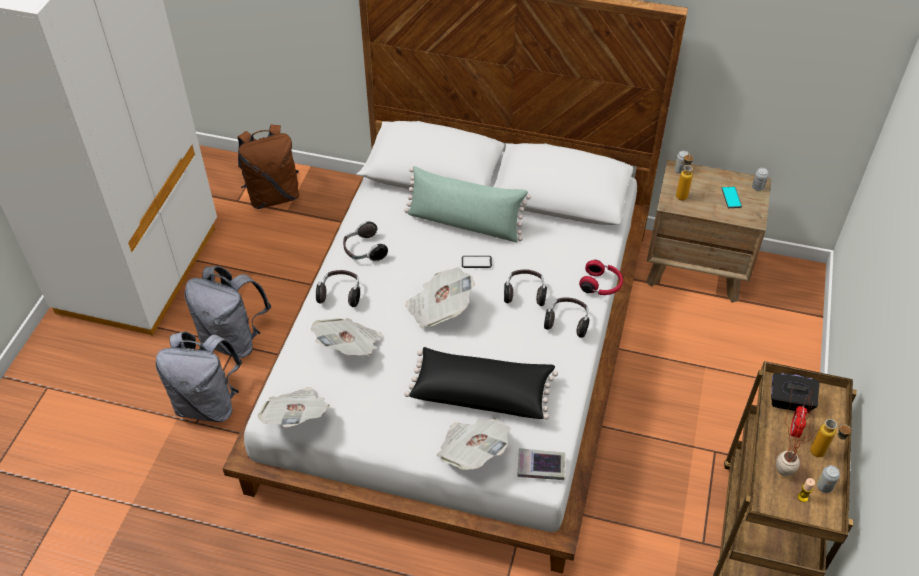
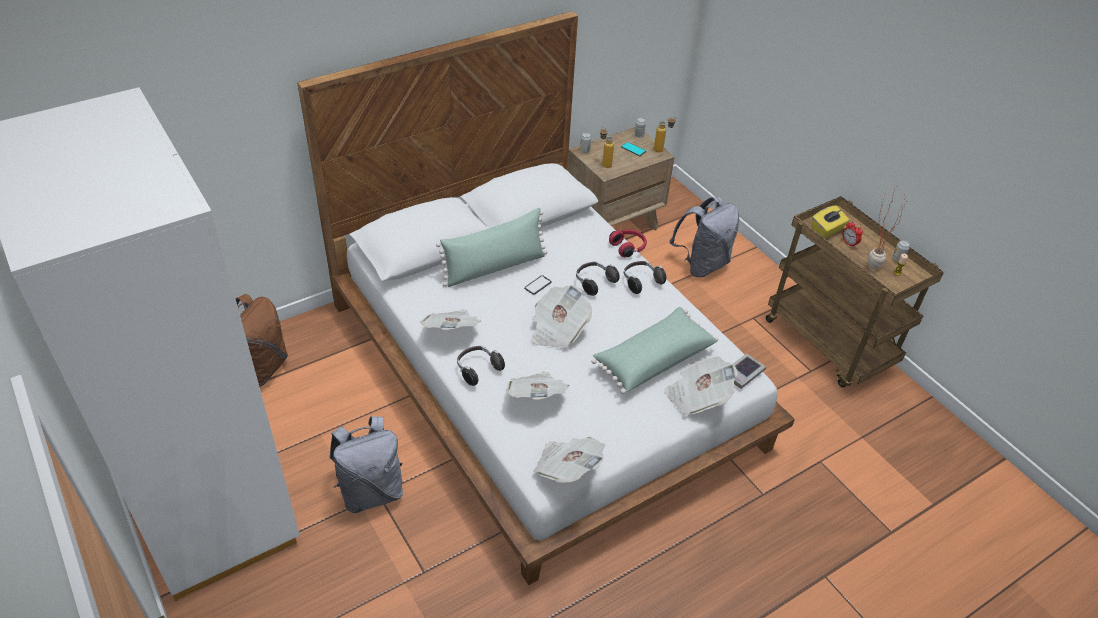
camera: 50 degrees left, 5 degrees down
grey backpack [156,332,242,422] -> grey backpack moved to [670,197,739,277]
headphones [343,221,388,262] -> newspaper [420,310,481,330]
black pillow [404,347,558,420] -> green pillow [591,307,719,394]
black tissue box [771,373,820,413] -> yellow tissue box [812,206,849,238]
bottle [810,419,852,457] -> bottle moved to [654,116,676,152]

